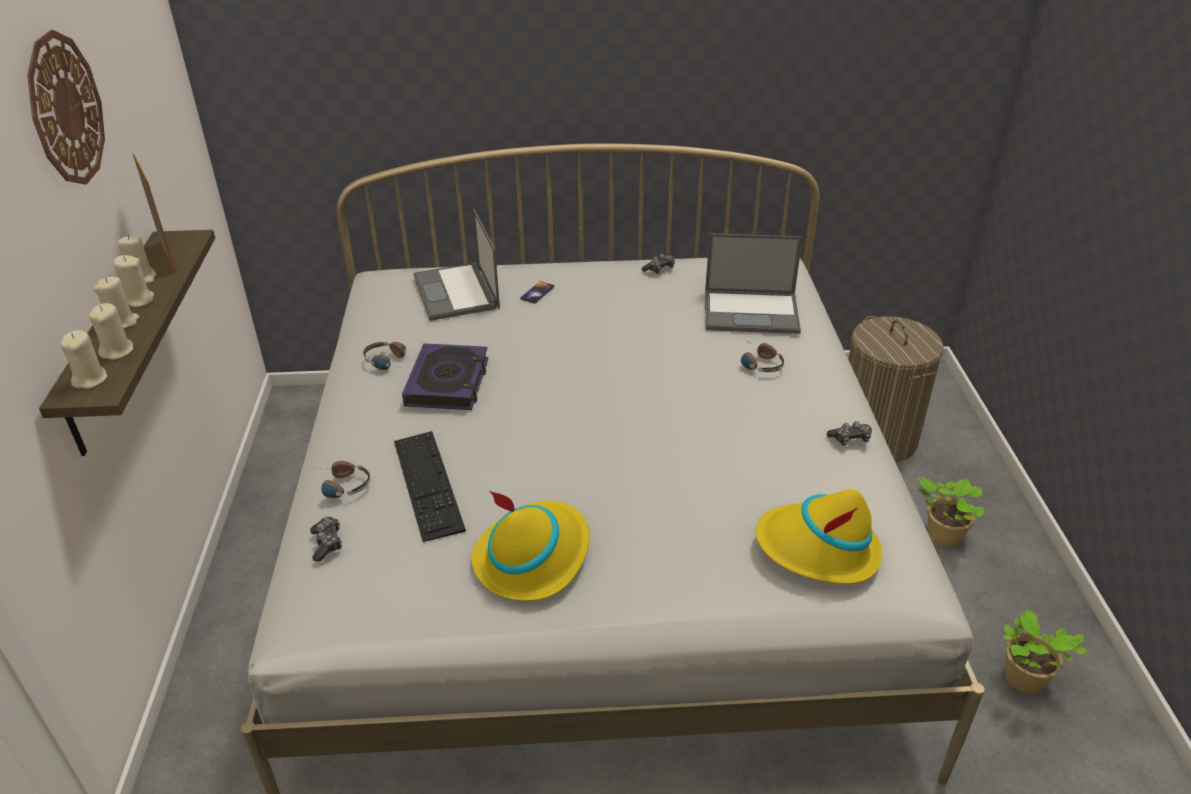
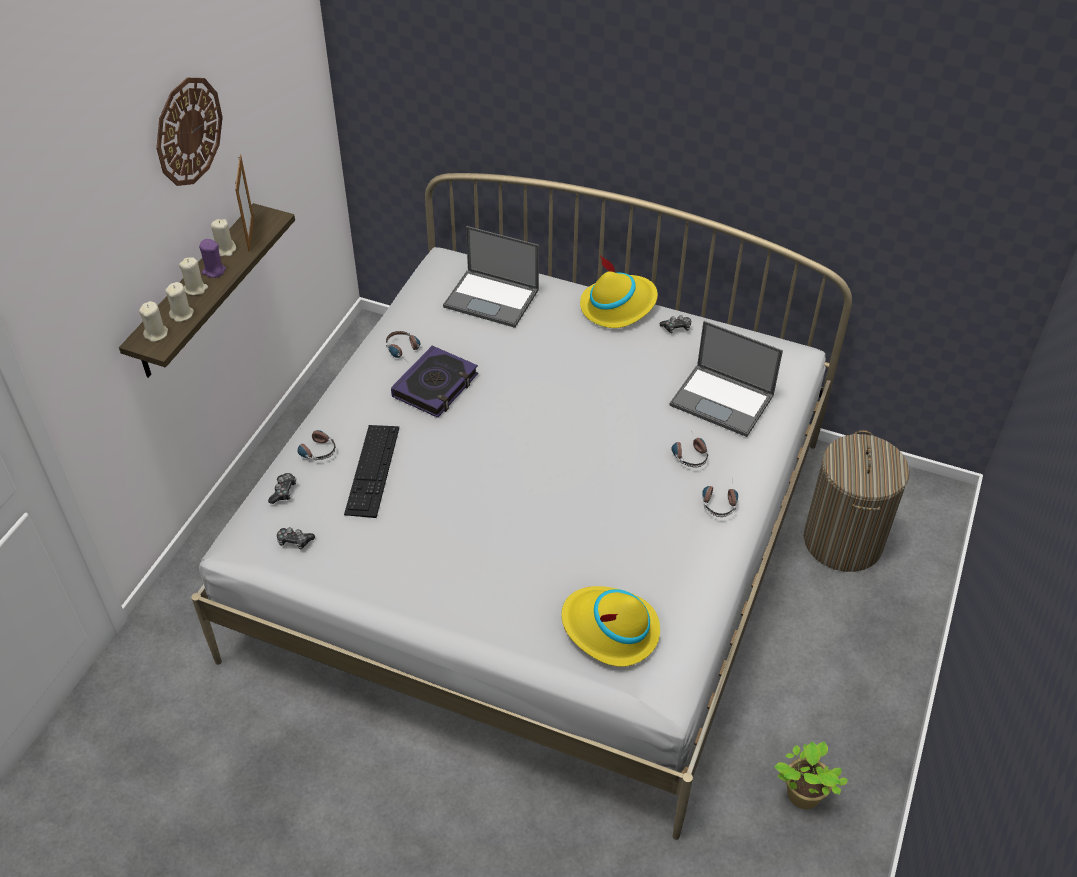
camera: 25 degrees right, 10 degrees up
beige candle [114,255,154,307] -> purple candle [199,239,226,278]
laptop [414,209,500,321] -> laptop turned 75 degrees counterclockwise [443,226,539,328]
yellow hat [471,491,590,601] -> yellow hat moved to [580,256,658,328]
phone [520,281,554,303] -> none
game controller [827,421,872,446] -> game controller moved to [277,527,315,549]
potted plant [918,477,985,547] -> none
none -> headphones [702,486,738,517]

